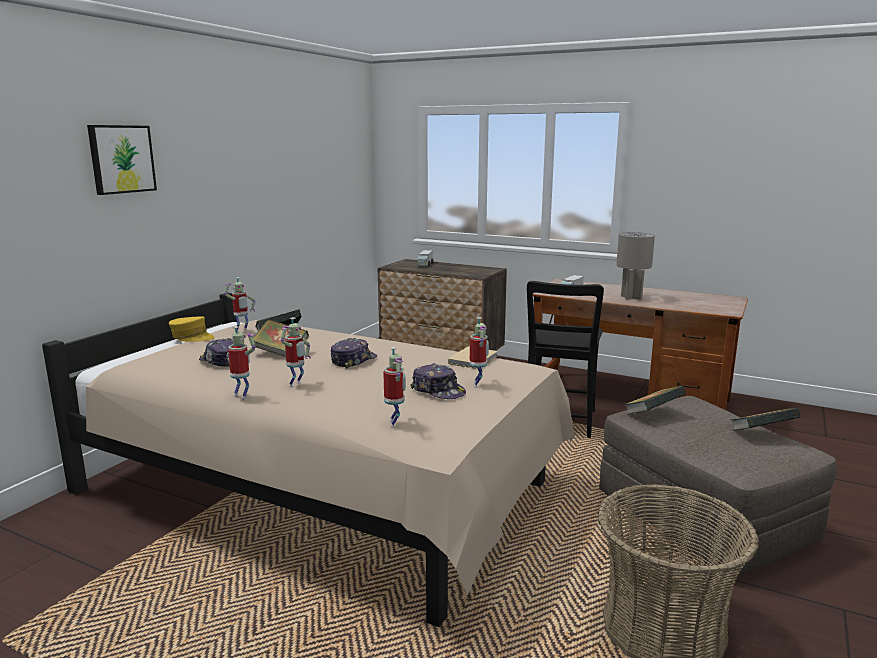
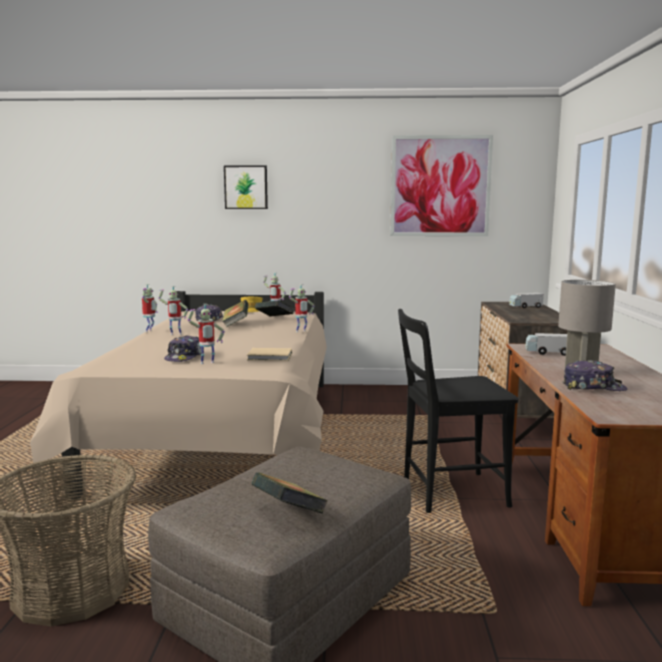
camera: 65 degrees right, 5 degrees down
cap [331,338,377,369] -> cap moved to [562,360,627,391]
toy robot [383,347,406,428] -> toy robot moved to [289,284,314,332]
book [624,386,686,414] -> none
none -> picture [390,135,493,236]

